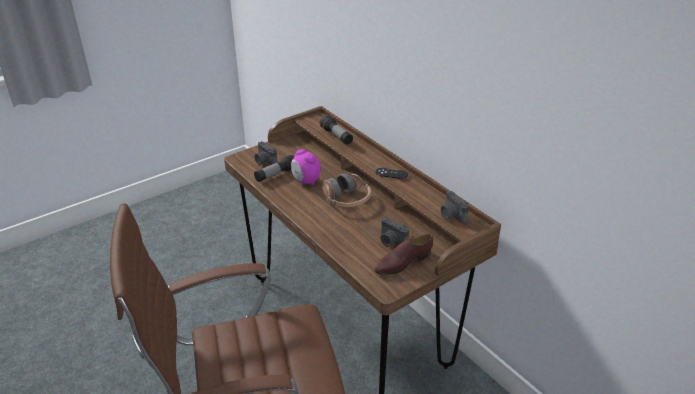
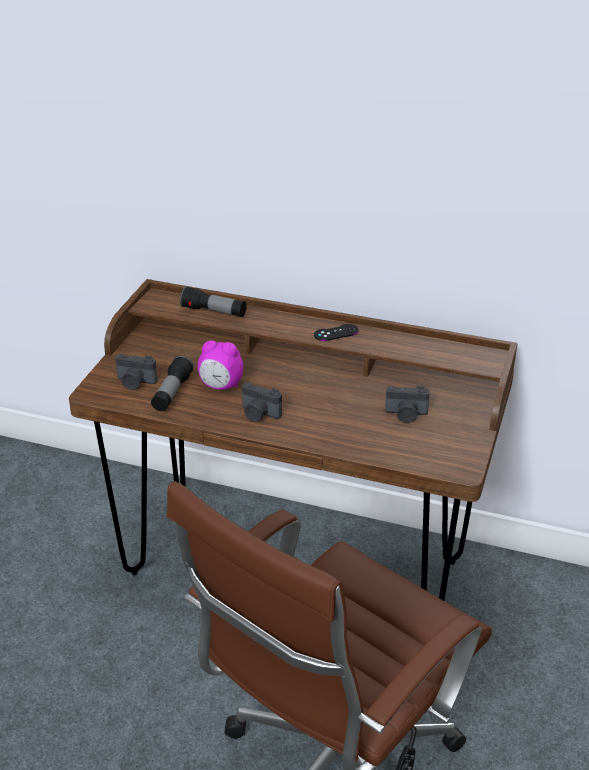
camera: 35 degrees left, 0 degrees up
headphones [322,171,371,207] -> none
brown shoe [374,234,433,275] -> none
camera [441,191,469,223] -> camera moved to [242,382,282,422]

